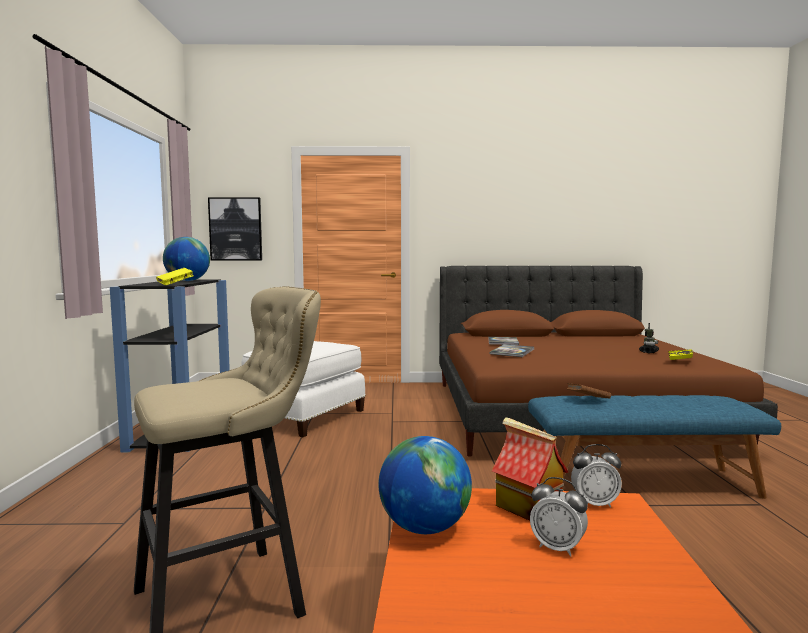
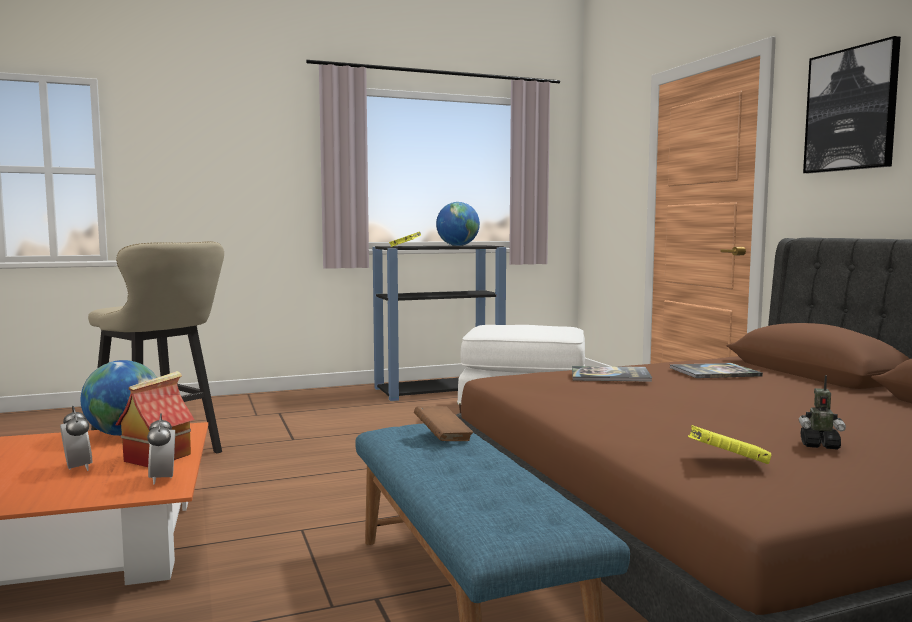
camera: 70 degrees right, 0 degrees up
picture [208,197,262,261] -> picture moved to [803,36,901,173]
alarm clock [530,477,588,557] -> alarm clock turned 135 degrees clockwise [60,406,92,471]

